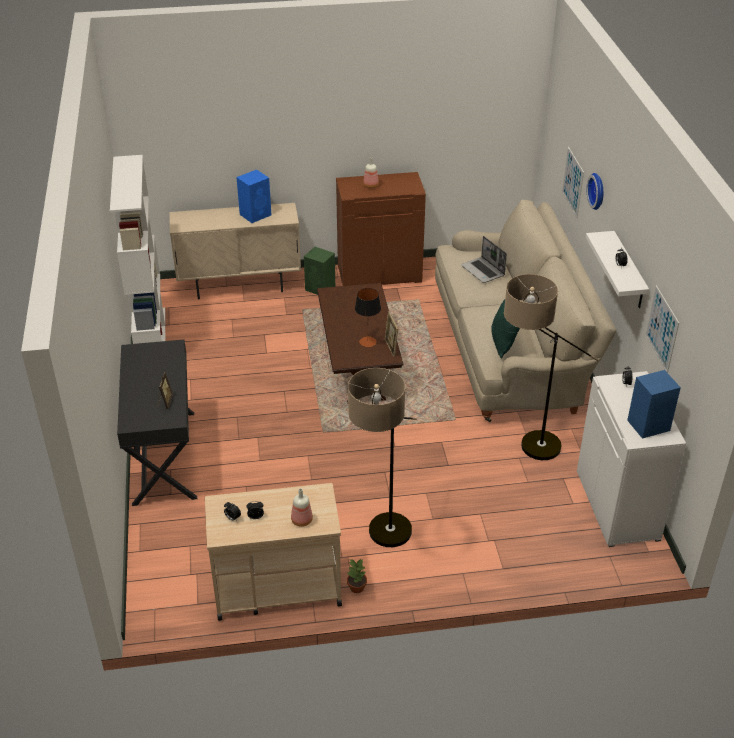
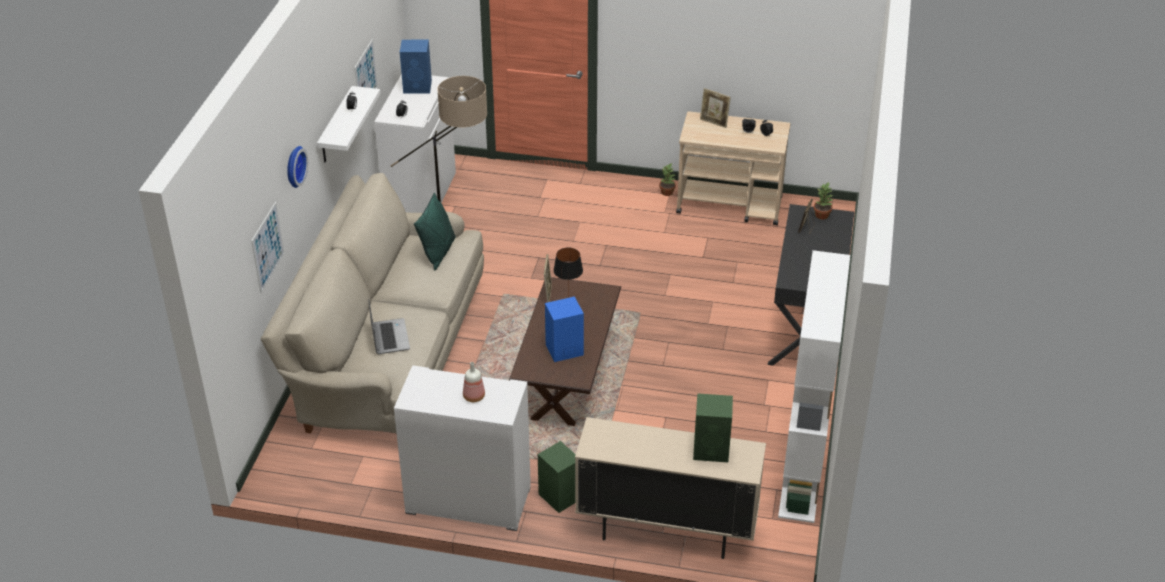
camera: 160 degrees left, 0 degrees up
blue speaker [237,170,271,223] -> blue speaker moved to [545,296,584,362]
bottle [291,488,313,527] -> picture frame [700,88,731,128]
brown cabinet [336,172,426,286] -> white cabinet [394,366,531,531]
floor lamp [348,368,417,547] -> none
none -> green speaker [693,393,733,462]
none -> potted plant [814,183,833,220]

